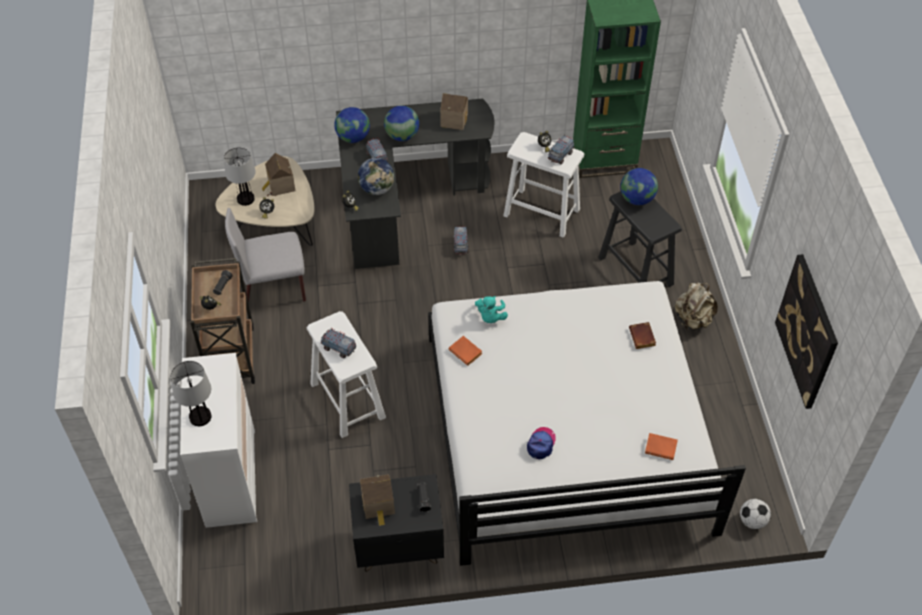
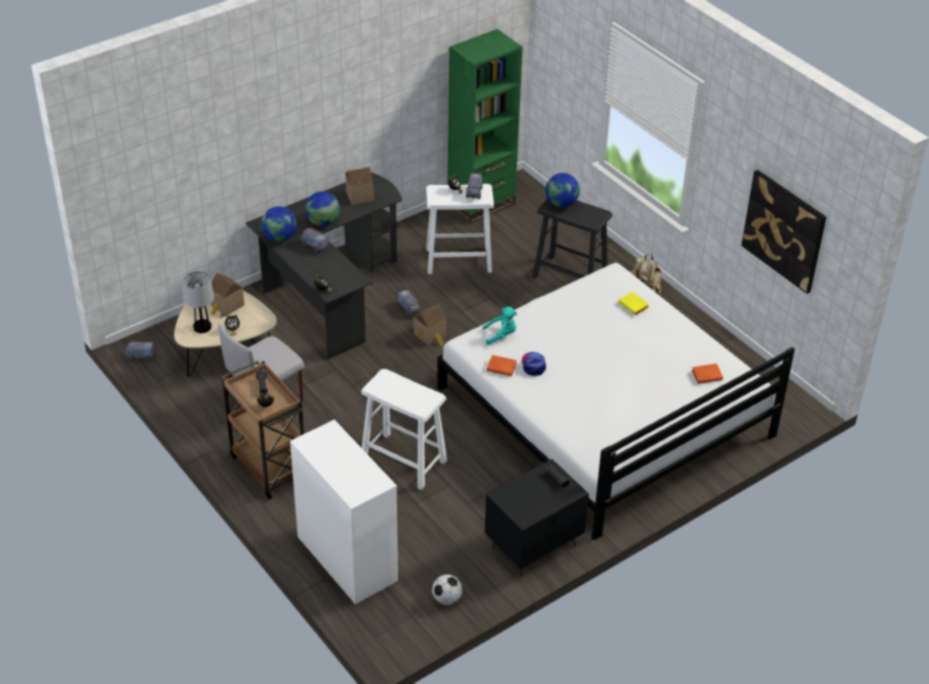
camera: 30 degrees left, 10 degrees down
table lamp [170,361,212,426] -> none
toy truck [321,328,356,358] -> toy truck moved to [124,341,157,361]
globe [358,158,394,195] -> none
toy house [360,474,395,526] -> toy house moved to [414,305,446,346]
turquoise plush toy [475,296,508,323] -> turquoise plush toy turned 75 degrees counterclockwise [483,307,517,345]
cap [527,427,556,459] -> cap moved to [521,352,546,376]
brown book [629,322,656,349] -> yellow book [618,292,649,315]
football [740,499,771,529] -> football moved to [432,574,462,605]

